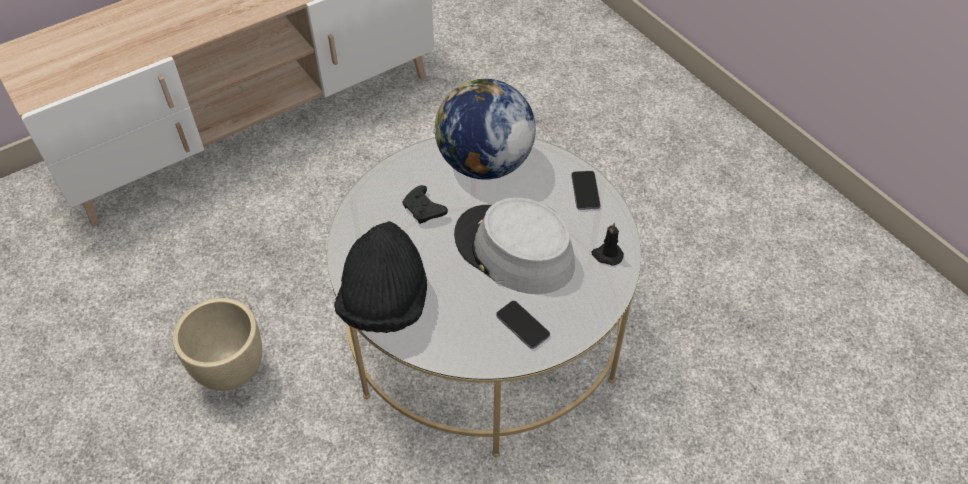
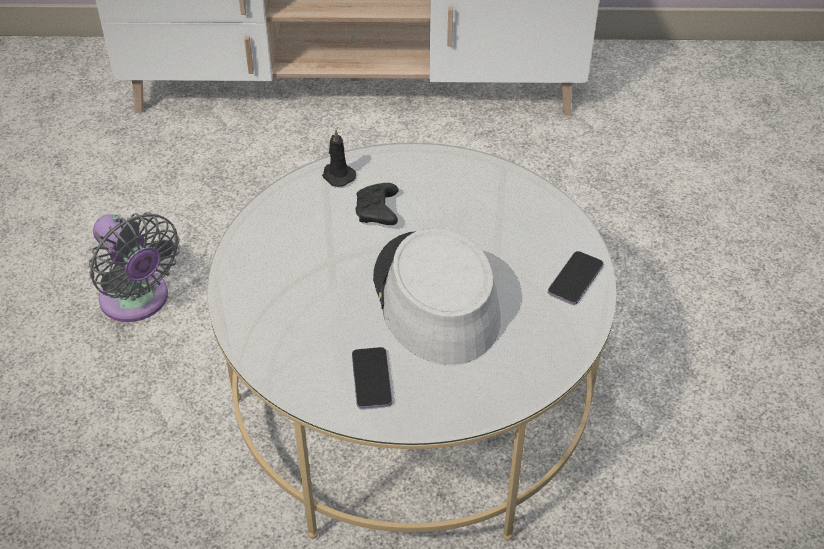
camera: 35 degrees right, 5 degrees down
beige planter [173,298,262,391] -> grey fan [89,212,180,322]
black hat [334,221,427,333] -> none
globe [434,79,536,180] -> none
black candle [591,222,624,266] -> black candle moved to [322,129,356,187]

